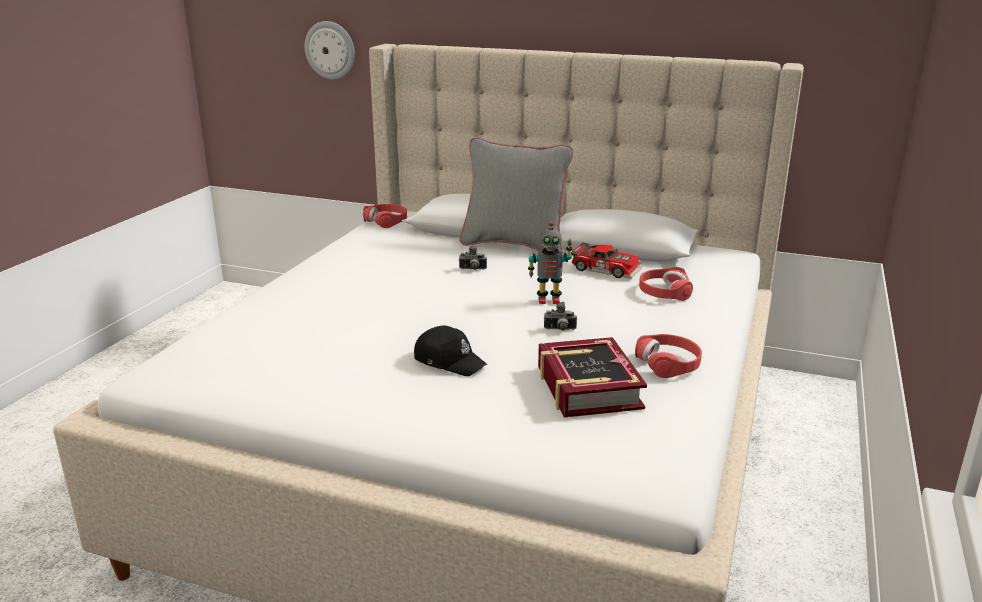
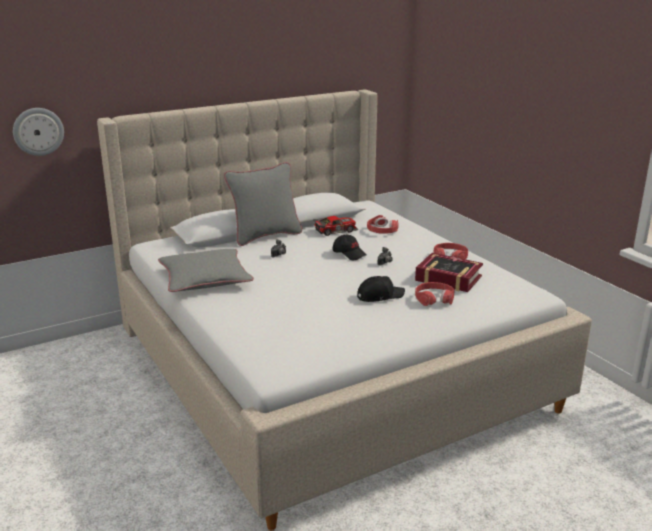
camera: 50 degrees left, 0 degrees up
red headphones [363,204,407,228] -> red headphones moved to [415,282,455,306]
toy robot [528,222,573,304] -> black cap [333,234,367,260]
none -> grey pillow [158,249,254,292]

